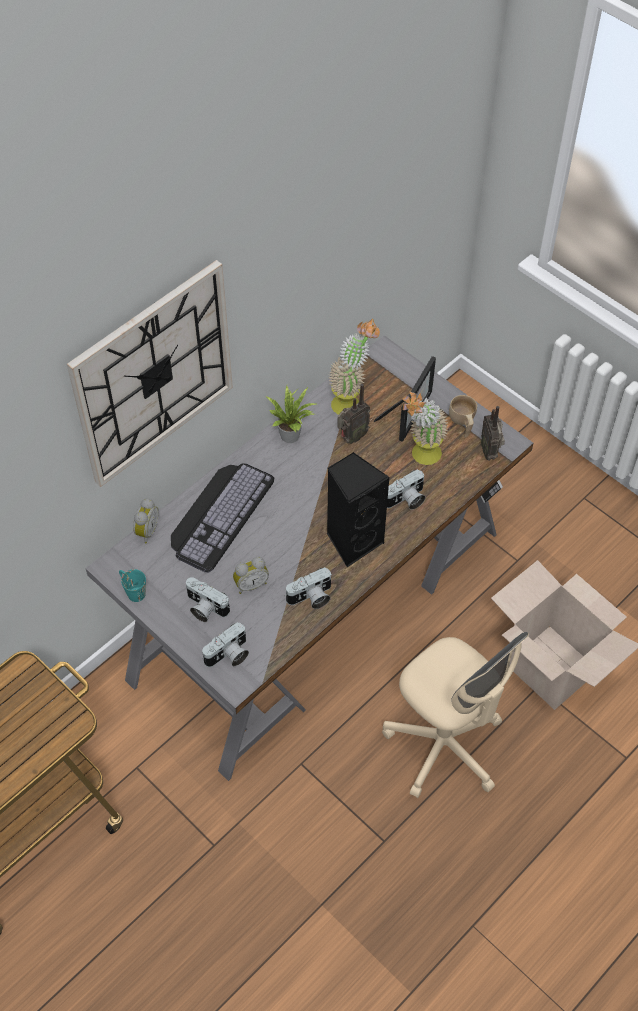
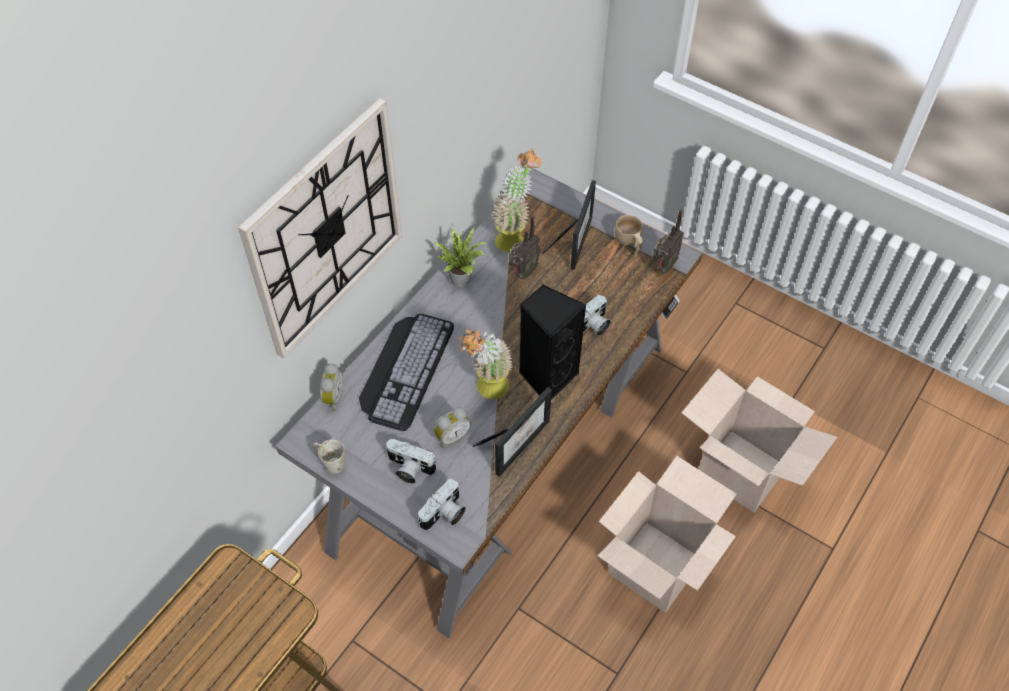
camera: 10 degrees left, 0 degrees up
turquoise mug [119,569,146,602] -> white mug [313,440,344,474]
camera [285,567,332,609] -> picture frame [473,387,552,477]
beige office chair [382,632,529,798] -> cardboard box [598,456,737,613]
potted plant [402,392,448,465] -> potted plant moved to [459,329,513,399]
radio [481,406,505,461] -> radio turned 120 degrees counterclockwise [652,210,684,274]

